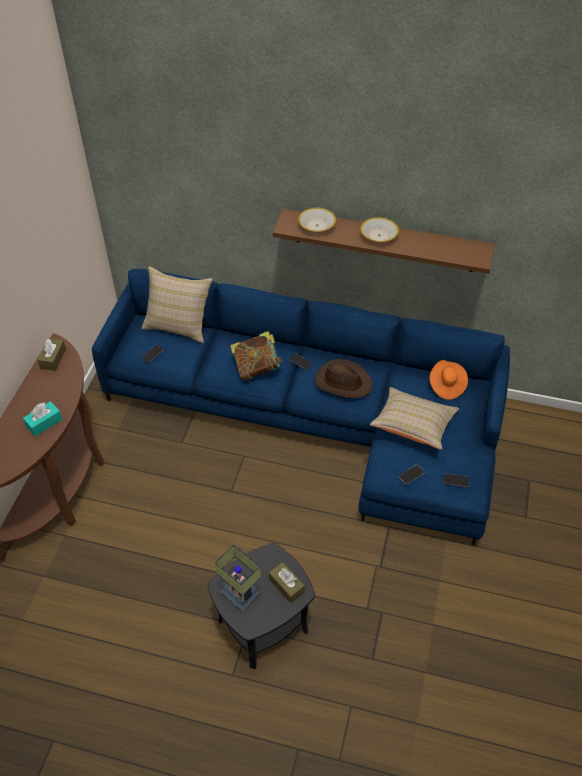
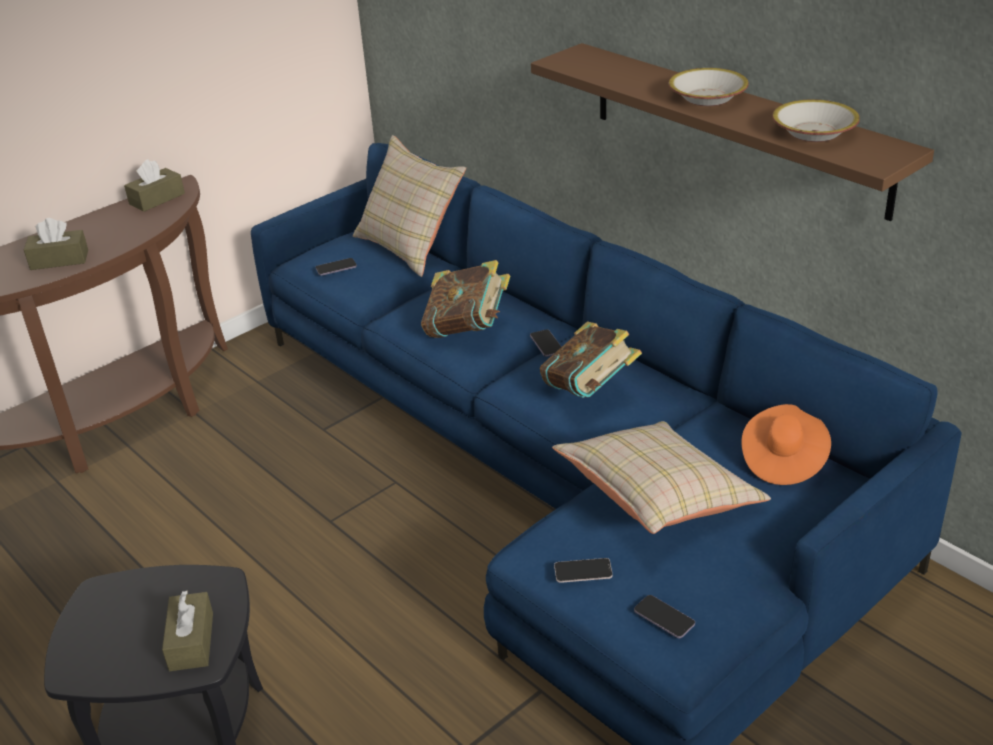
camera: 35 degrees right, 15 degrees down
turquoise tissue box [23,401,63,436] -> brown tissue box [24,218,88,270]
table lamp [215,545,261,612] -> none
bowl [298,207,336,233] -> bowl moved to [772,99,860,142]
brown hat [315,359,373,398] -> book [540,322,642,398]

